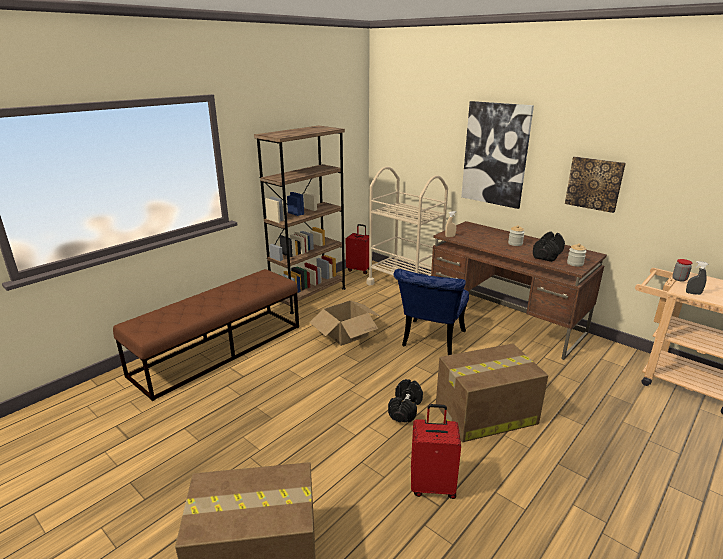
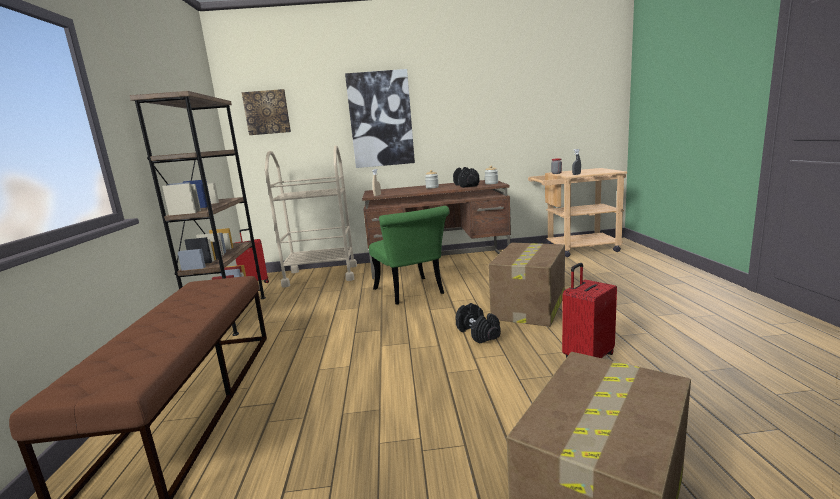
camera: 45 degrees left, 10 degrees down
cardboard box [309,301,381,346] -> none
blue chair [394,269,469,355] -> green chair [369,206,450,305]
picture [565,157,626,213] -> picture moved to [242,89,291,135]

